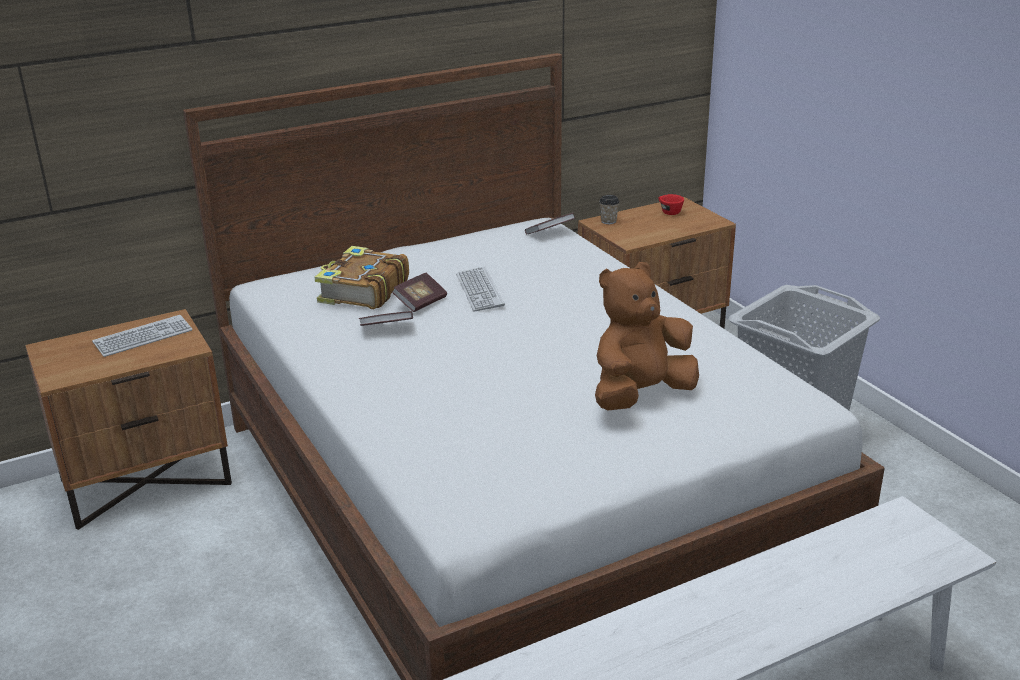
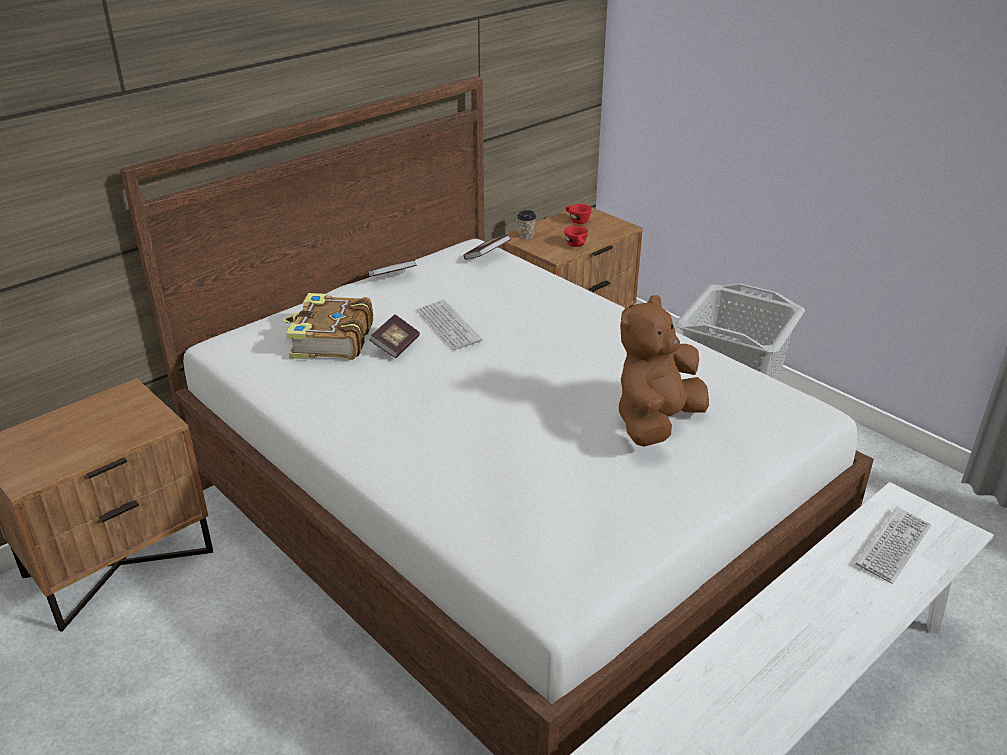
camera: 15 degrees left, 5 degrees up
keyboard [92,315,193,357] -> keyboard moved to [856,507,931,584]
book [359,311,413,326] -> book moved to [368,260,417,277]
none -> red cup [564,226,588,247]

